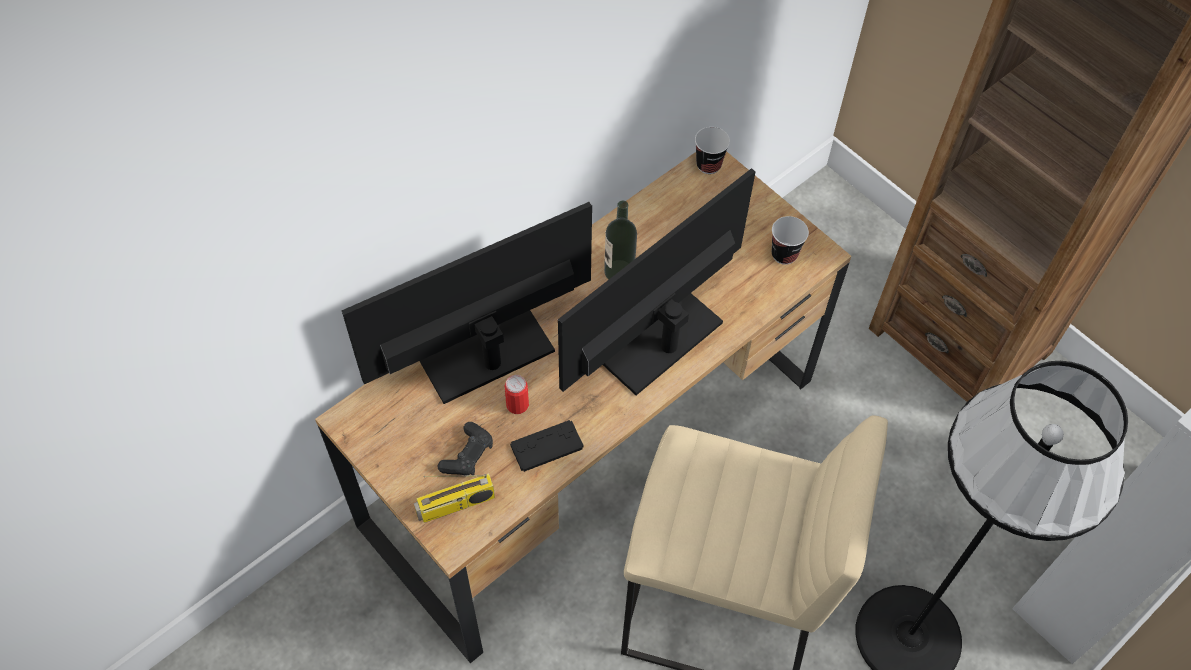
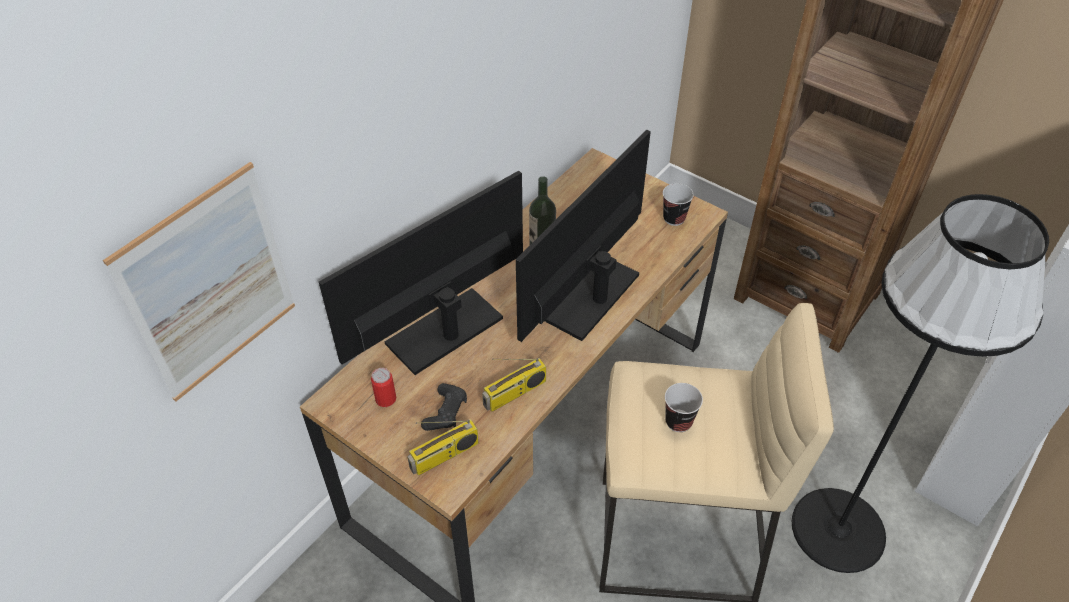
camera: 10 degrees left, 10 degrees down
can [505,375,529,414] -> can moved to [371,368,396,407]
black game controller [510,420,583,472] -> radio [482,358,546,412]
cup [695,127,730,174] -> cup moved to [665,383,703,432]
none -> picture [103,162,295,402]

